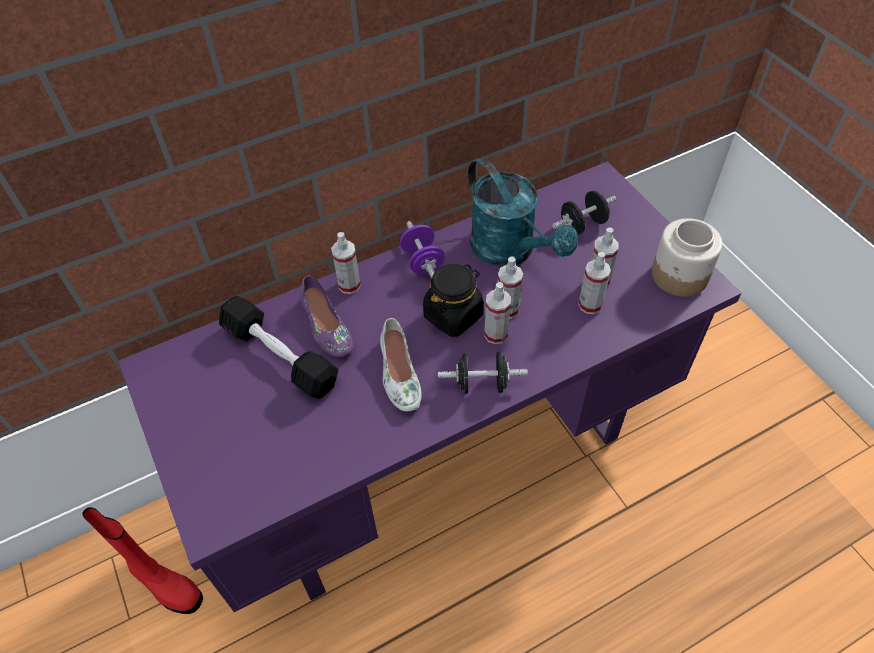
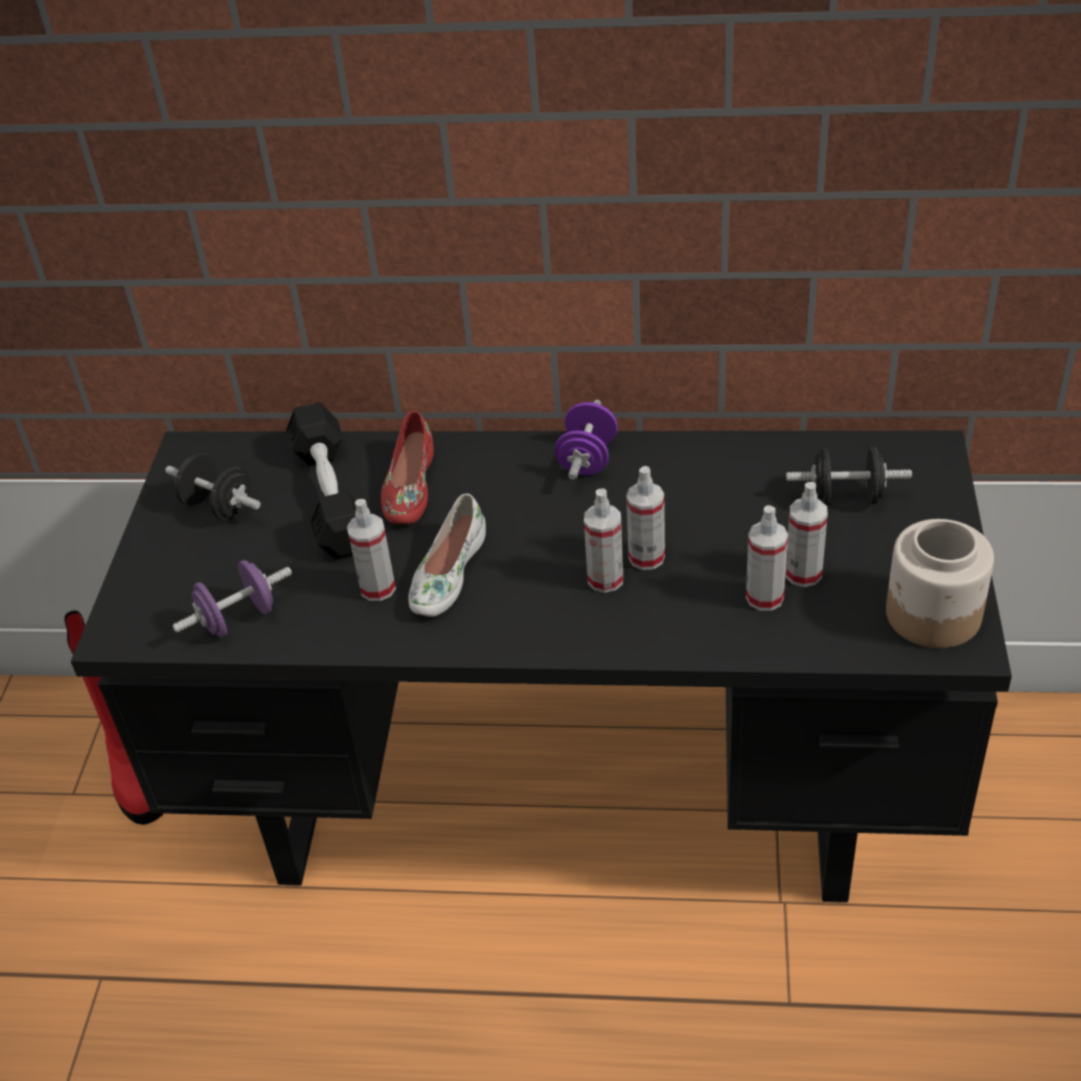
camera: 35 degrees right, 10 degrees down
purple desk [119,161,742,612] -> black desk [71,431,1012,903]
purple shoe [301,275,353,357] -> red shoe [381,411,434,524]
spray bottle [331,232,361,294] -> spray bottle moved to [347,499,396,601]
black jar [423,264,484,337] -> none
black dumbbell [438,352,528,394] -> black dumbbell moved to [165,453,261,520]
turquoise watering can [468,157,578,267] -> none
none -> purple dumbbell [172,560,292,637]

